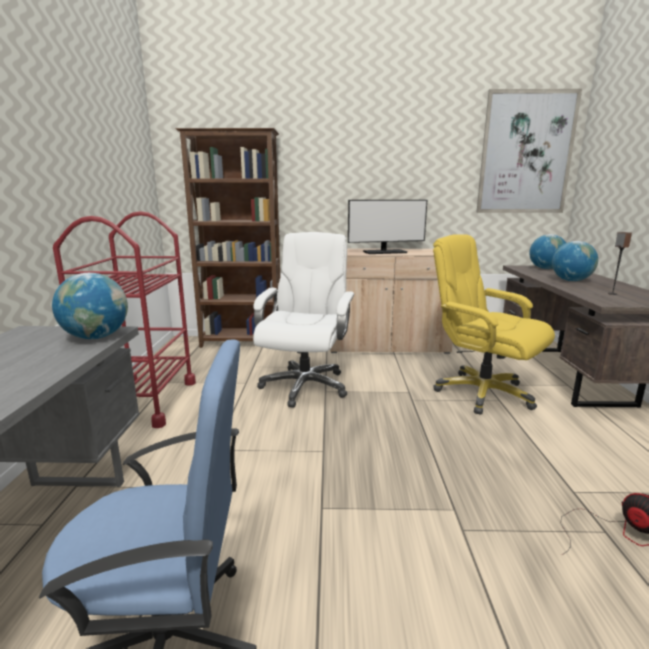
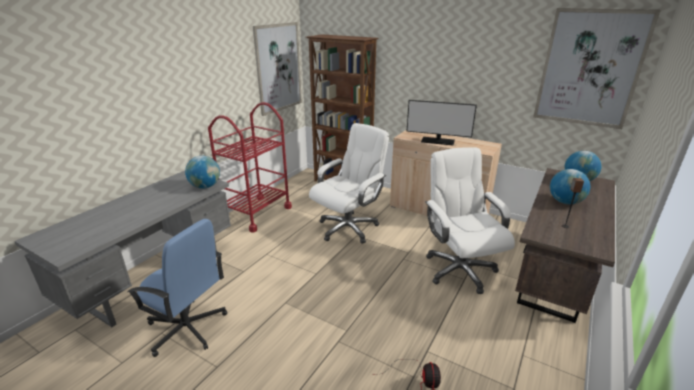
camera: 30 degrees right, 10 degrees up
yellow office chair [433,234,555,415] -> white office chair [425,147,515,294]
none -> picture [253,22,302,116]

